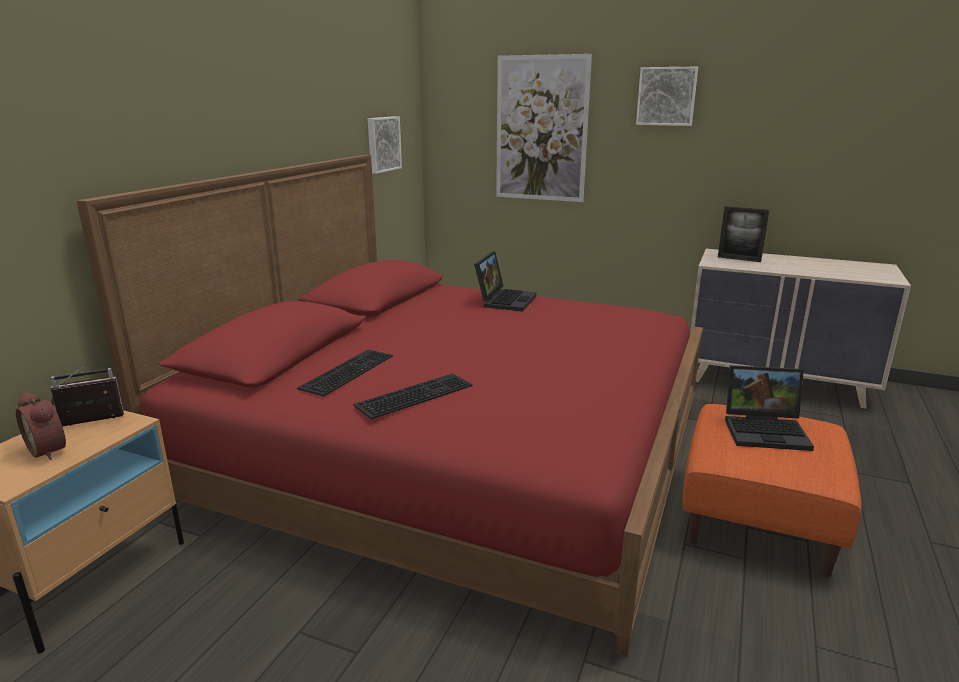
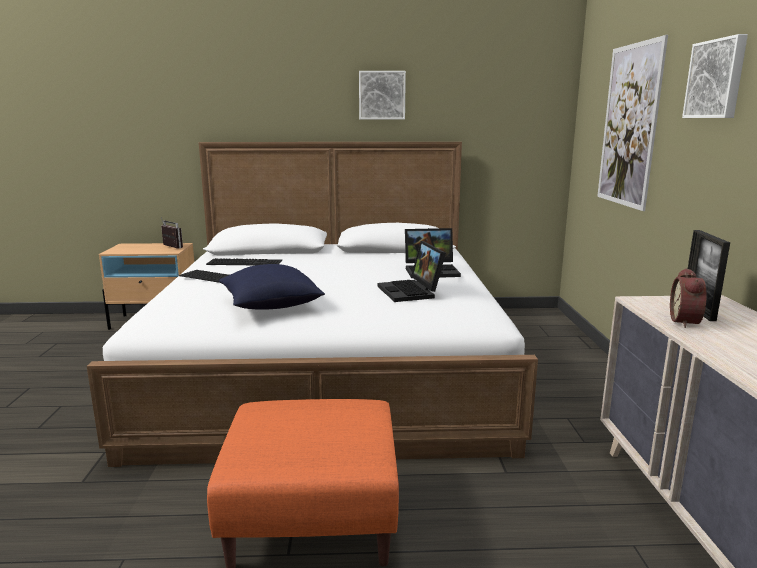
camera: 65 degrees right, 5 degrees down
alarm clock [16,393,66,460] -> alarm clock moved to [670,268,707,328]
red bed [76,155,703,657] -> white bed [87,142,538,467]
picture [368,116,402,174] -> picture moved to [359,71,406,119]
laptop [725,365,814,451] -> laptop moved to [378,241,446,302]
none -> blue pillow [219,264,325,310]

